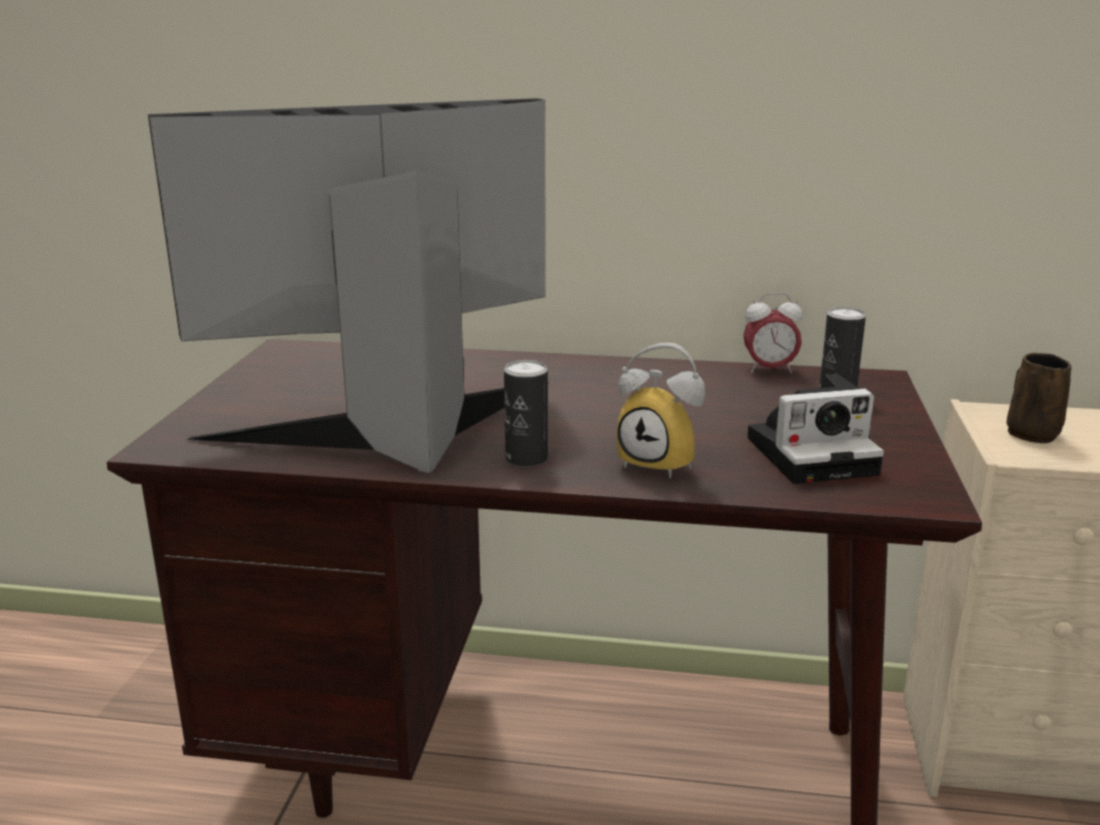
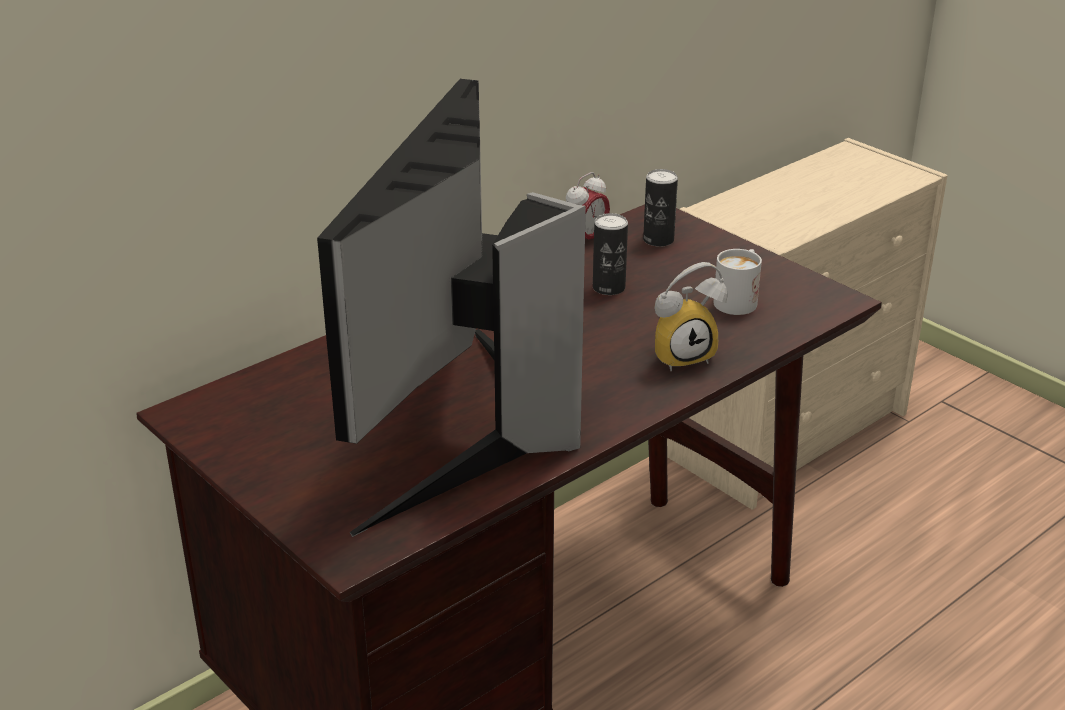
camera: 50 degrees left, 10 degrees up
can [504,360,548,467] -> can moved to [593,213,628,295]
camera [747,374,884,484] -> white mug [714,249,762,315]
brown mug [1007,353,1071,443] -> none

